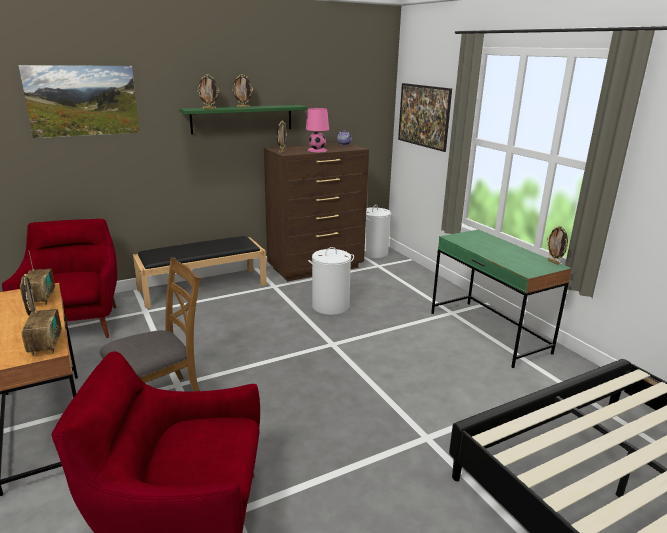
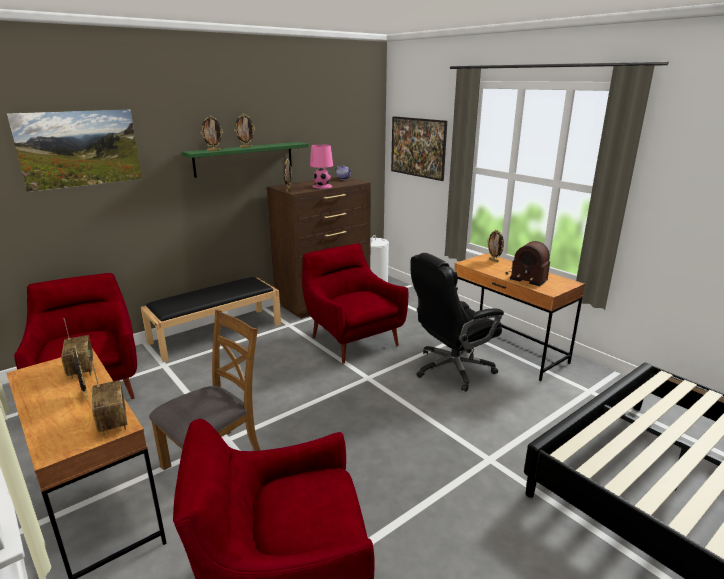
camera: 10 degrees left, 0 degrees up
white laundry basket [308,247,354,315] -> red armchair [302,244,408,364]
green desk [431,229,572,368] -> brown desk [454,253,585,381]
picture frame [547,226,568,265] -> picture frame moved to [487,230,504,262]
none -> black office chair [410,253,504,392]
none -> radio [506,241,550,286]

